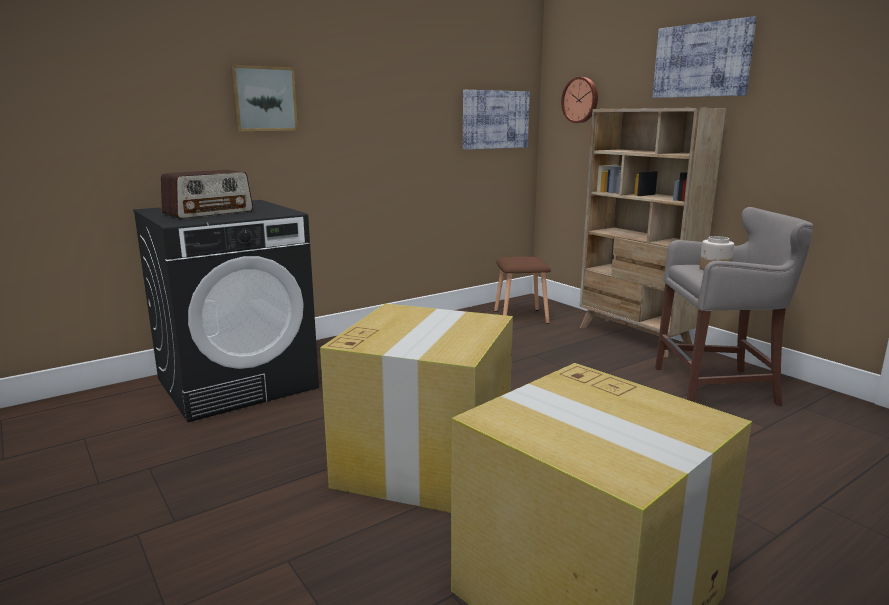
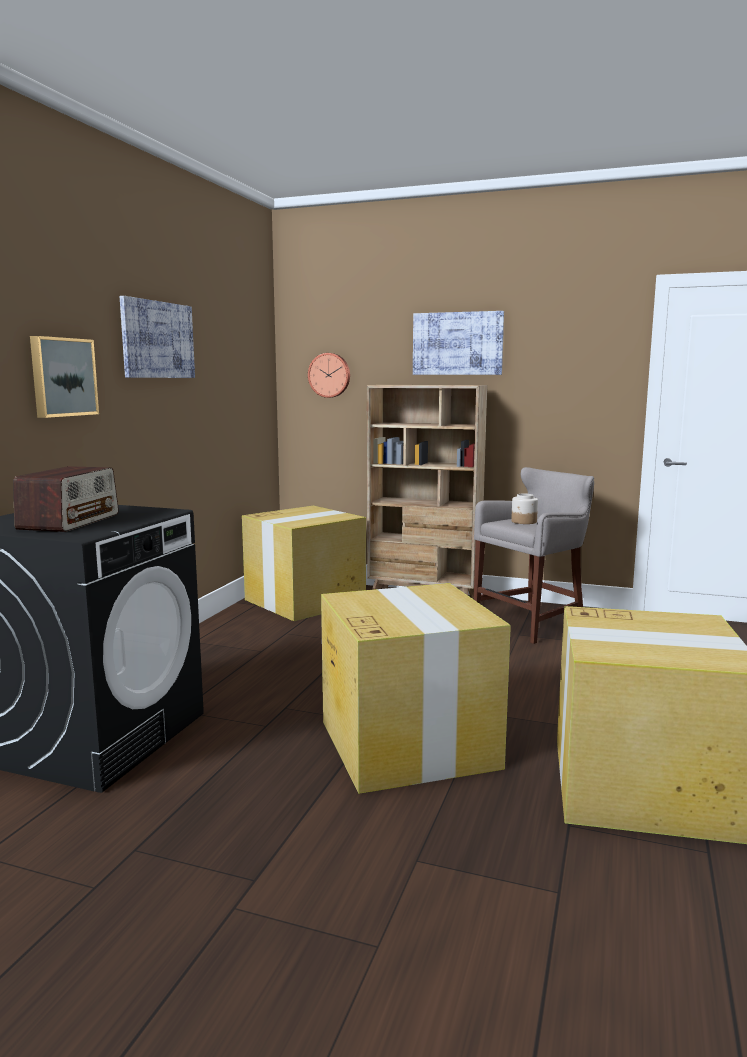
camera: 35 degrees left, 5 degrees down
picture [463,90,530,150] -> picture moved to [120,296,195,378]
brown stool [494,257,551,324] -> cardboard box [242,506,366,621]

